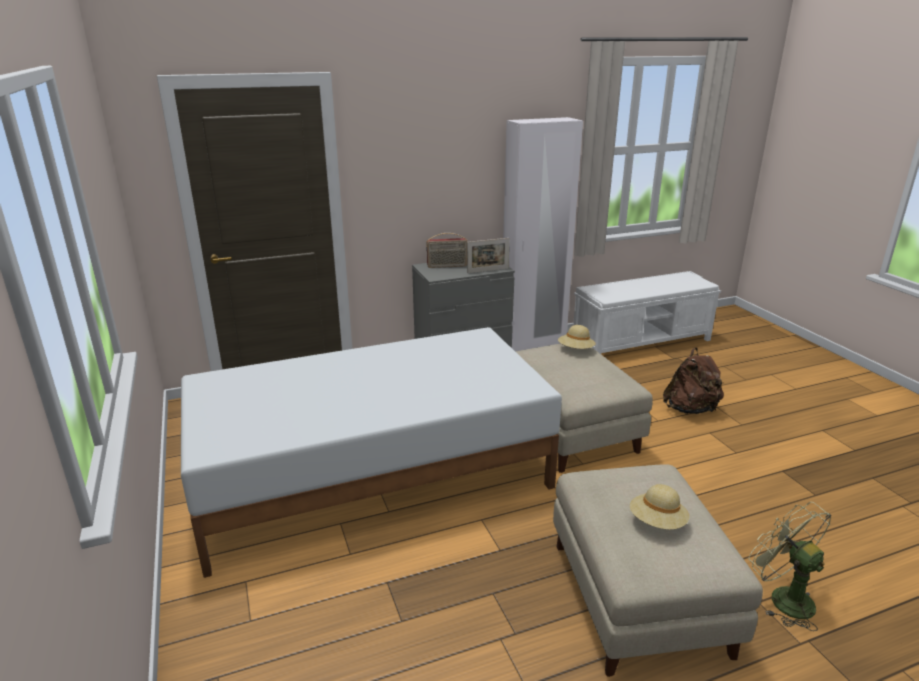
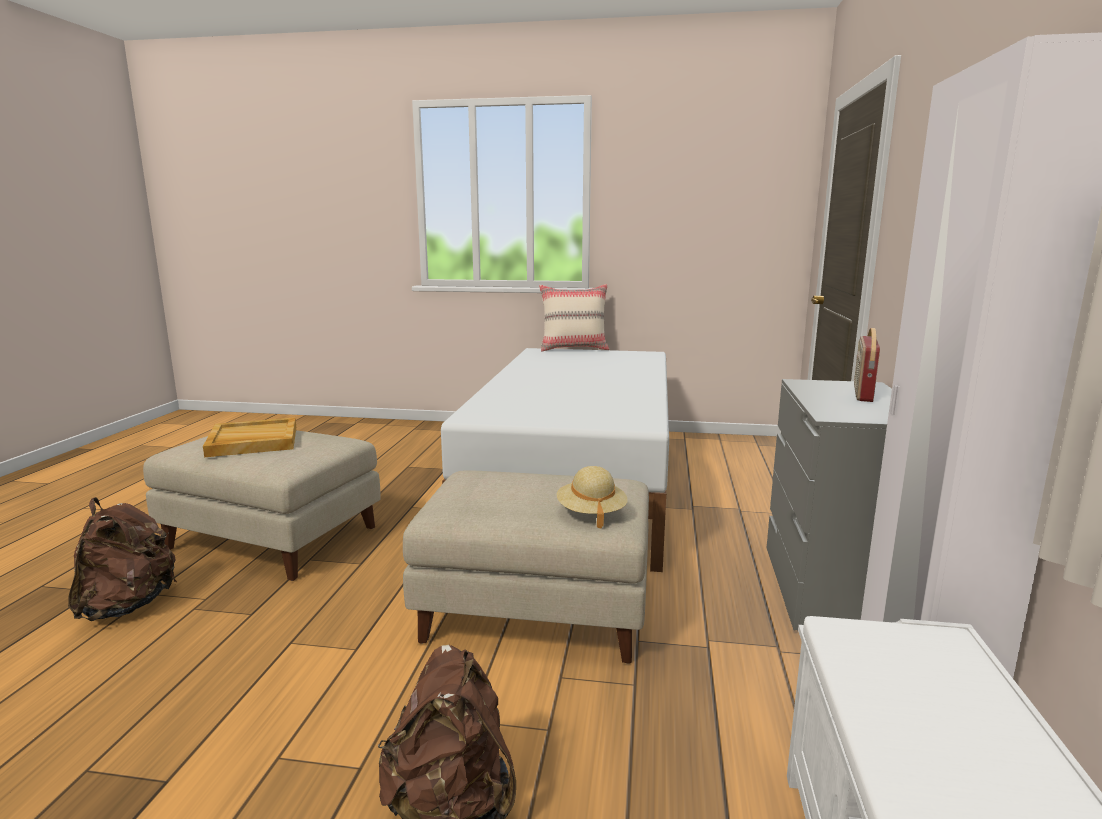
camera: 120 degrees right, 10 degrees down
picture frame [467,238,510,273] -> none
beige hat [630,484,689,530] -> beige tray [203,417,296,457]
green fan [749,502,832,631] -> brown backpack [68,497,177,621]
none -> beige pillow [539,284,609,351]

